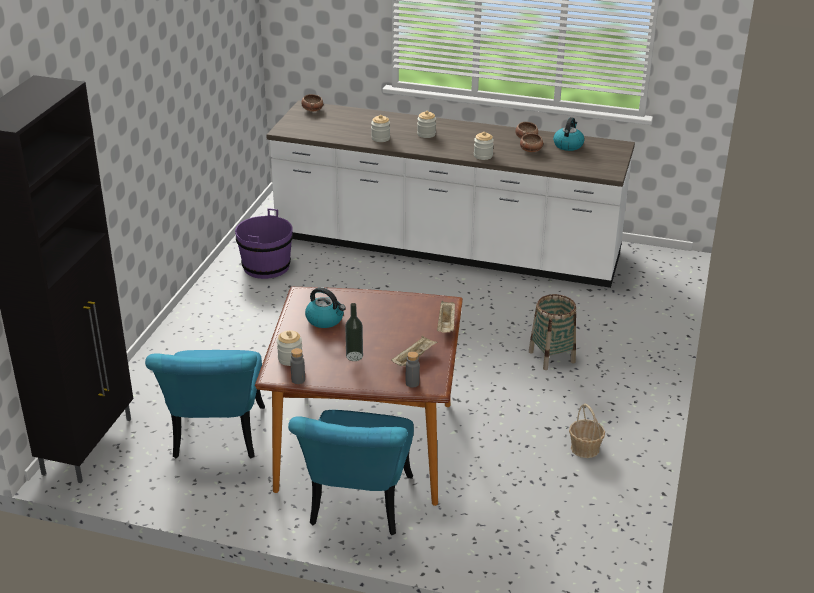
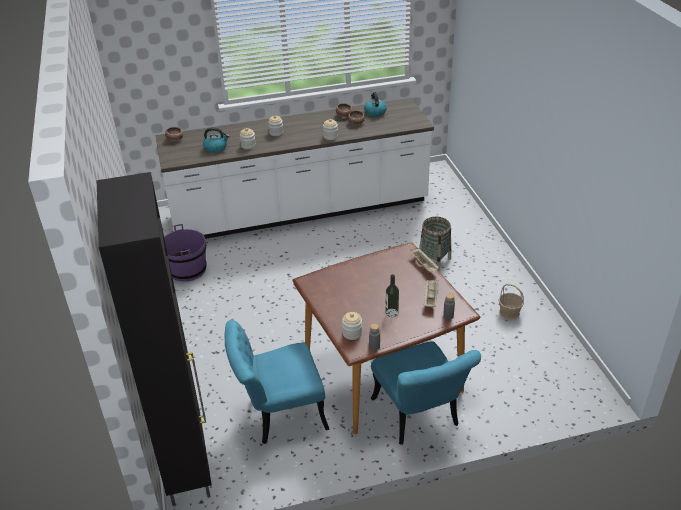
camera: 30 degrees left, 5 degrees up
turquoise chair [145,350,265,458] -> turquoise chair turned 105 degrees clockwise [225,320,330,444]
kettle [305,287,346,328] -> kettle moved to [203,127,229,153]

